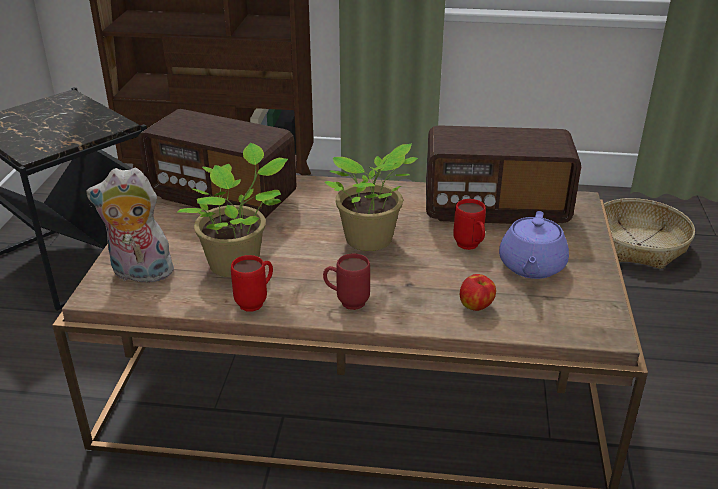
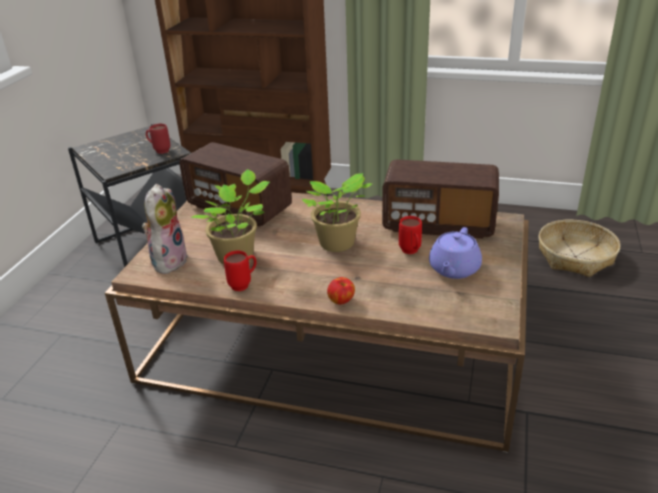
camera: 10 degrees right, 0 degrees up
plush toy [86,168,174,283] -> plush toy turned 90 degrees clockwise [142,184,188,274]
red mug [323,253,370,310] -> red mug moved to [146,124,171,154]
apple [460,274,496,311] -> apple moved to [327,277,355,305]

